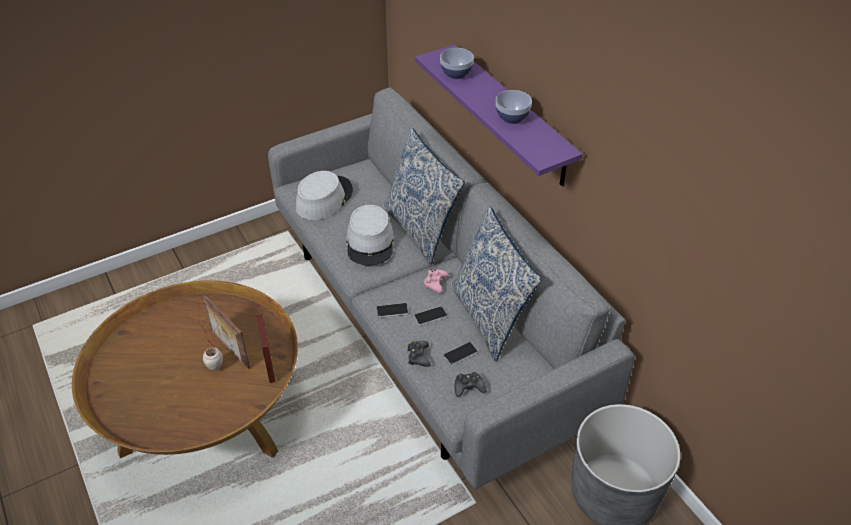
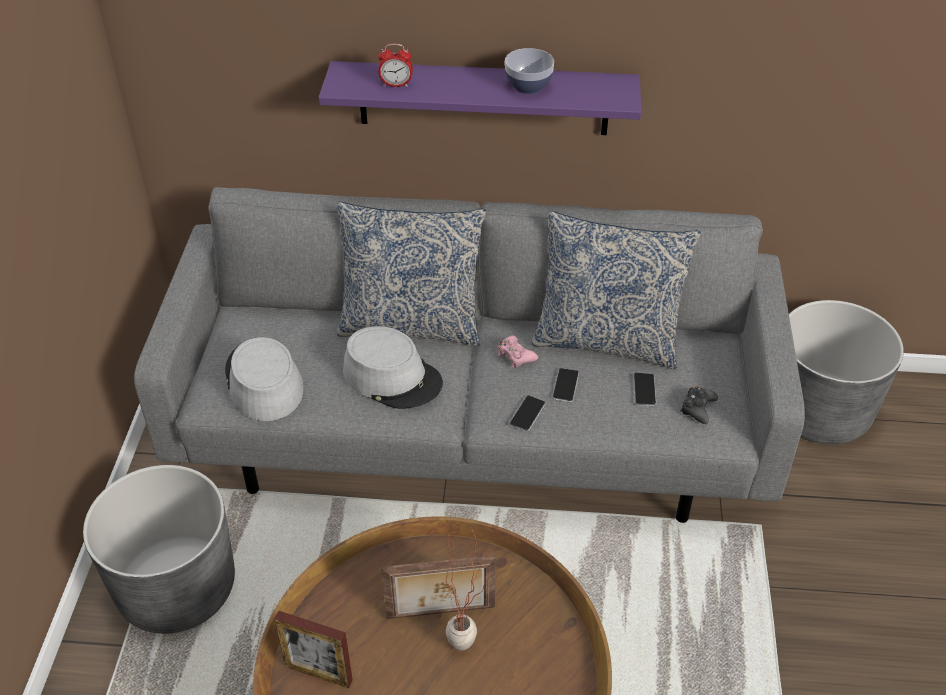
camera: 55 degrees left, 0 degrees up
picture frame [257,314,276,383] -> picture frame moved to [274,611,353,688]
black game controller [407,341,431,367] -> none
bowl [440,48,474,79] -> alarm clock [378,44,413,87]
none -> grey planter [83,465,235,634]

